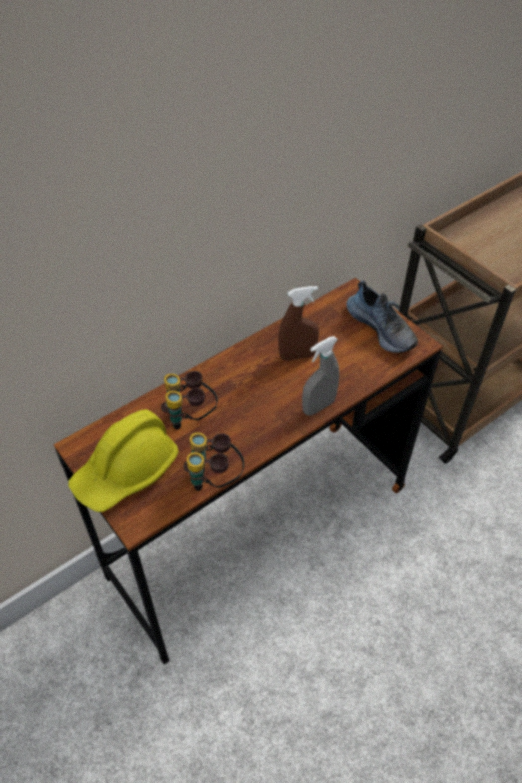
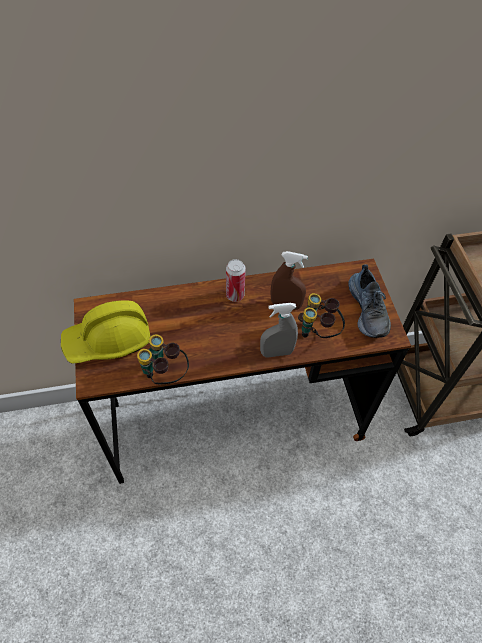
camera: 25 degrees right, 5 degrees up
binoculars [161,371,218,430] -> binoculars moved to [298,293,345,338]
none -> can [226,259,246,302]

